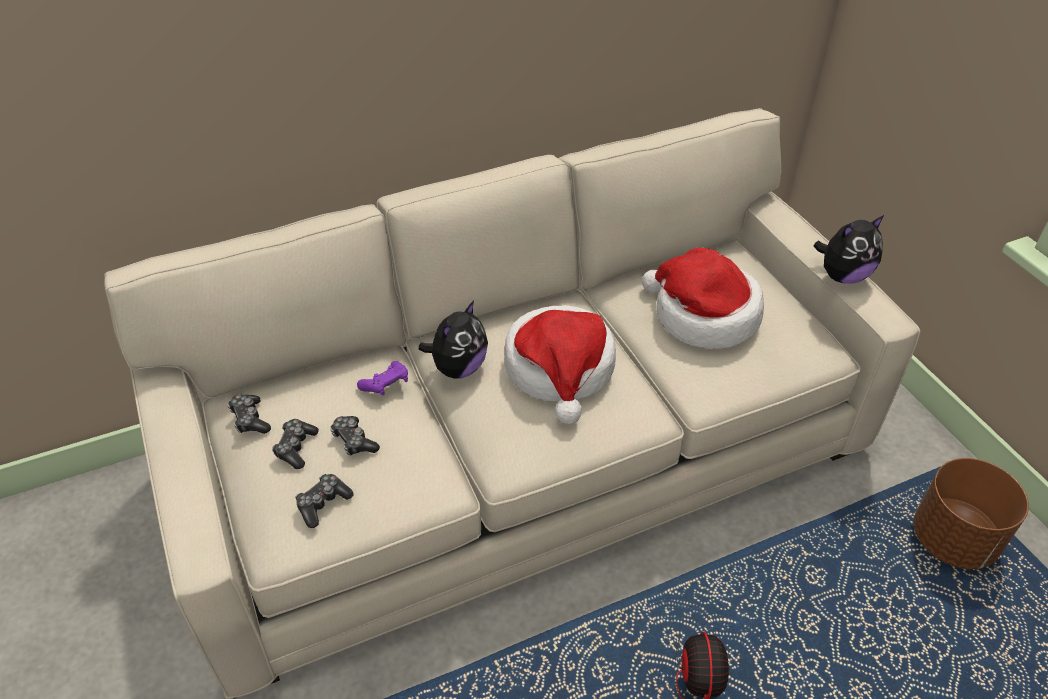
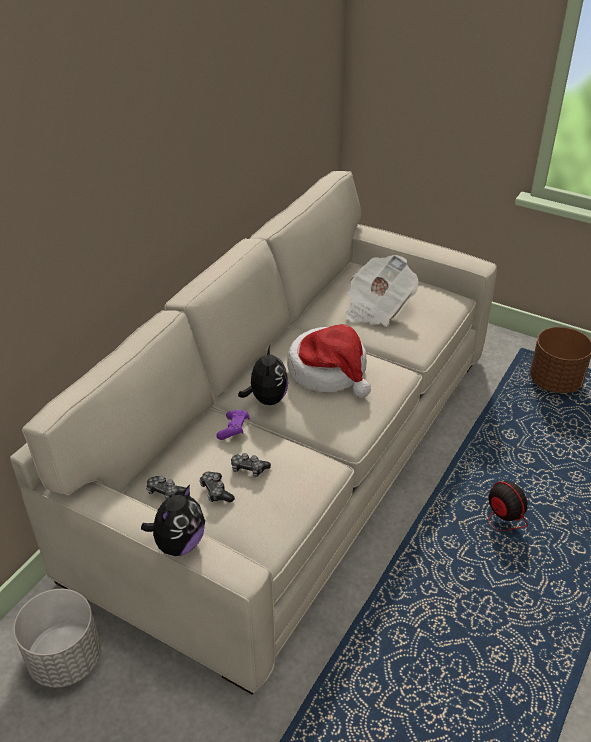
camera: 35 degrees left, 5 degrees down
game controller [295,474,354,528] -> none
hat [642,248,764,349] -> newspaper [345,255,418,326]
plush toy [814,215,884,284] -> plush toy moved to [141,484,205,556]
none -> grey planter [13,589,101,688]

